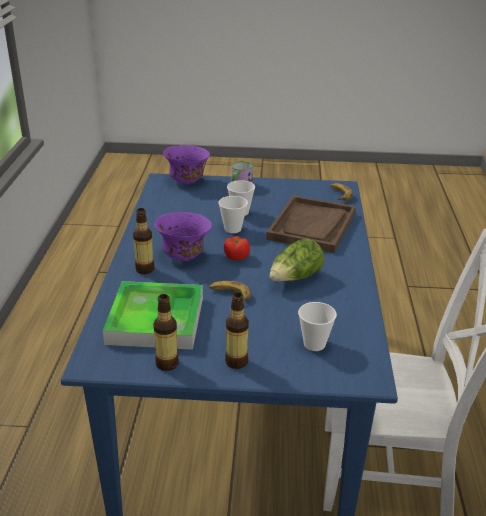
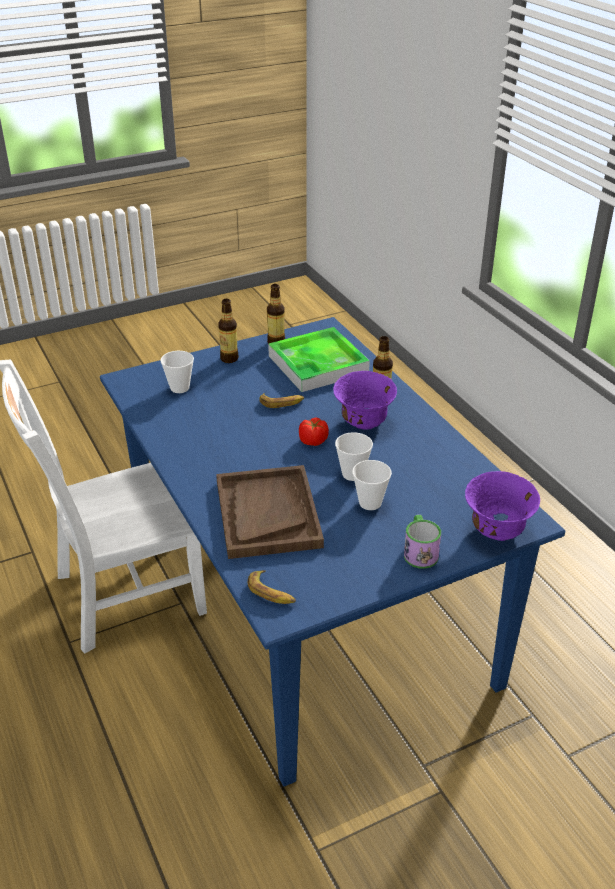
camera: 150 degrees right, 5 degrees up
lettuce [269,239,324,282] -> none

